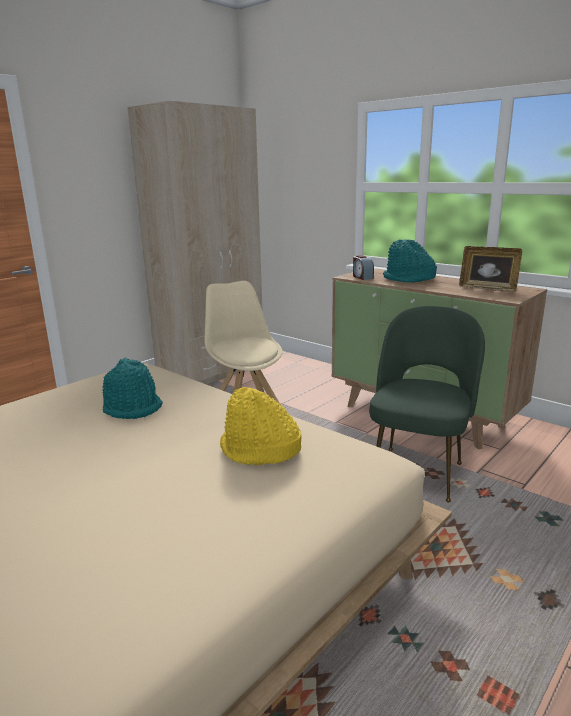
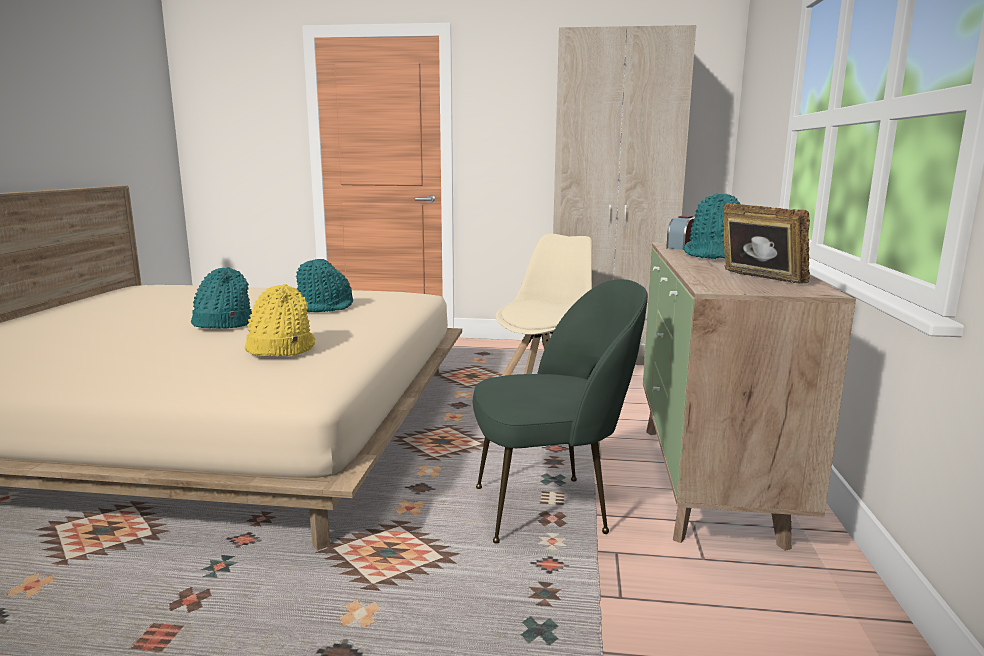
camera: 55 degrees right, 5 degrees down
picture frame [459,246,522,292] -> picture frame turned 150 degrees clockwise [723,203,810,284]
none -> turquoise hat [191,267,252,329]

